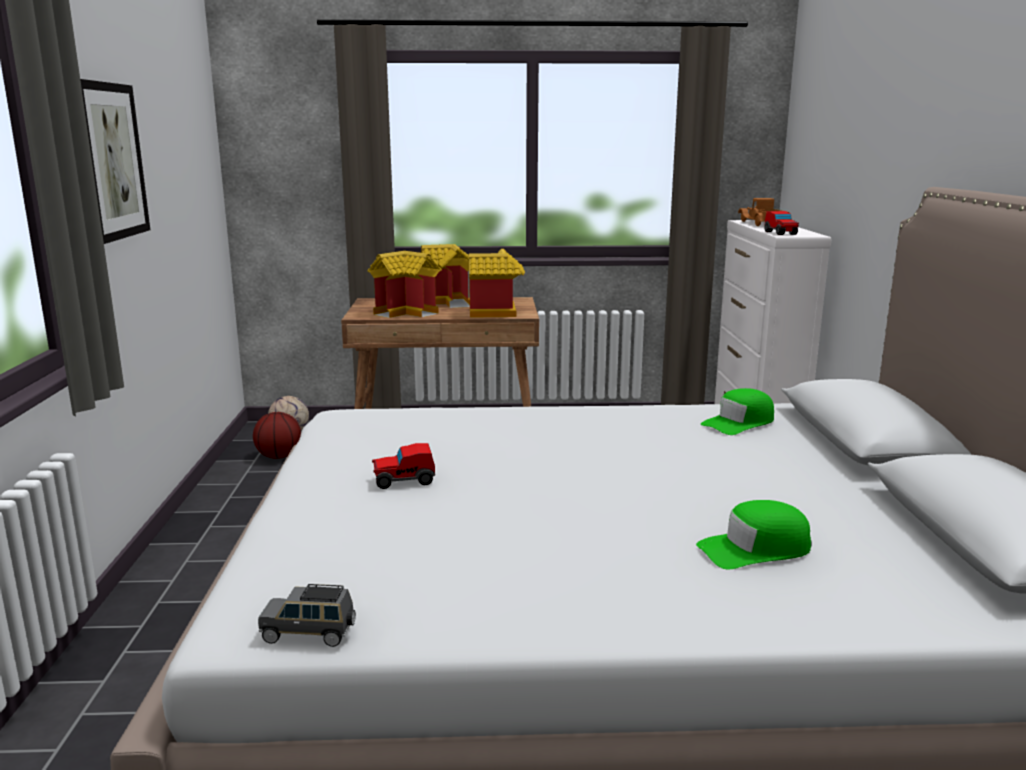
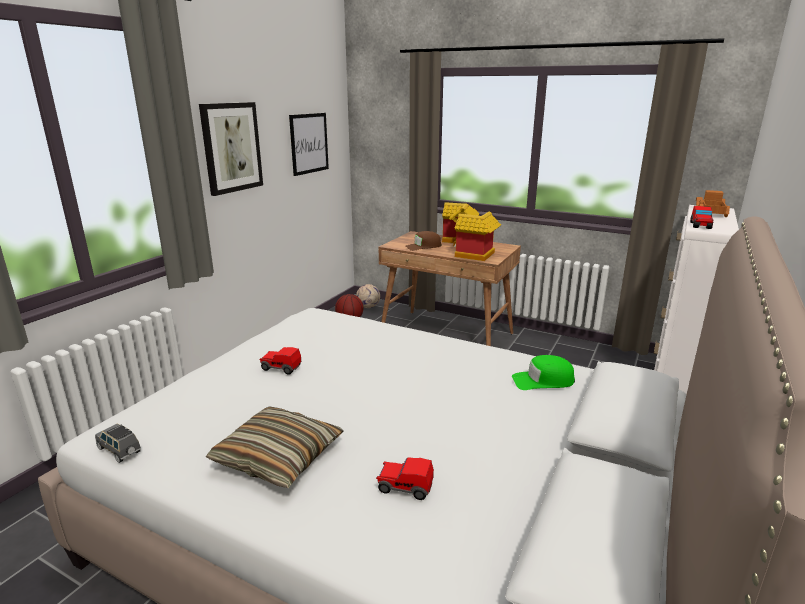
camera: 30 degrees right, 5 degrees up
toy house [368,251,442,318] -> brown cap [405,231,441,251]
green cap [696,500,812,570] -> toy car [376,457,434,500]
none -> pillow [205,406,344,488]
none -> picture [289,113,329,176]

